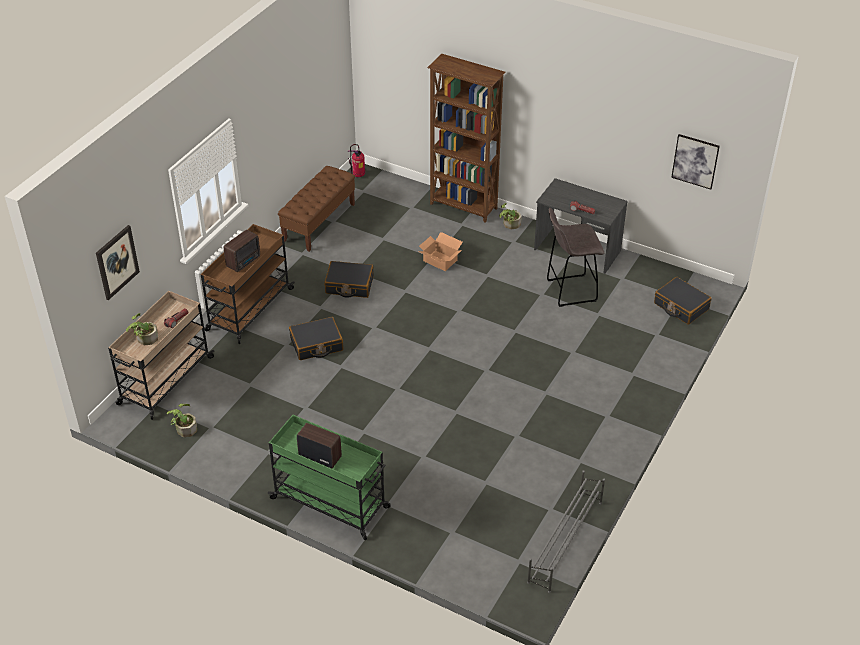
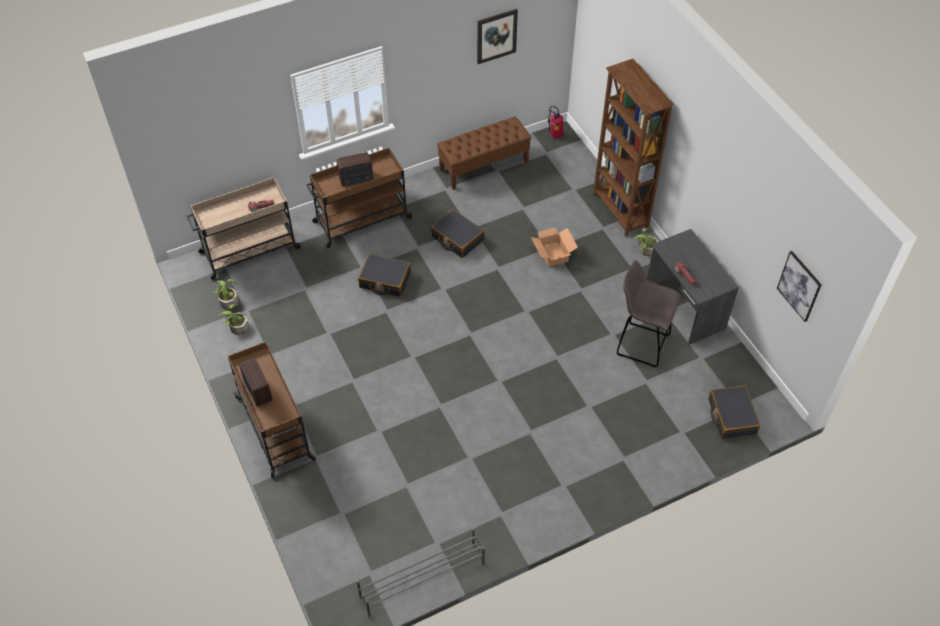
camera: 35 degrees right, 10 degrees up
picture [96,225,140,300] -> picture moved to [477,9,518,64]
potted plant [126,313,158,345] -> potted plant moved to [219,304,249,335]
green cart [268,415,391,540] -> brown cart [227,341,316,478]

